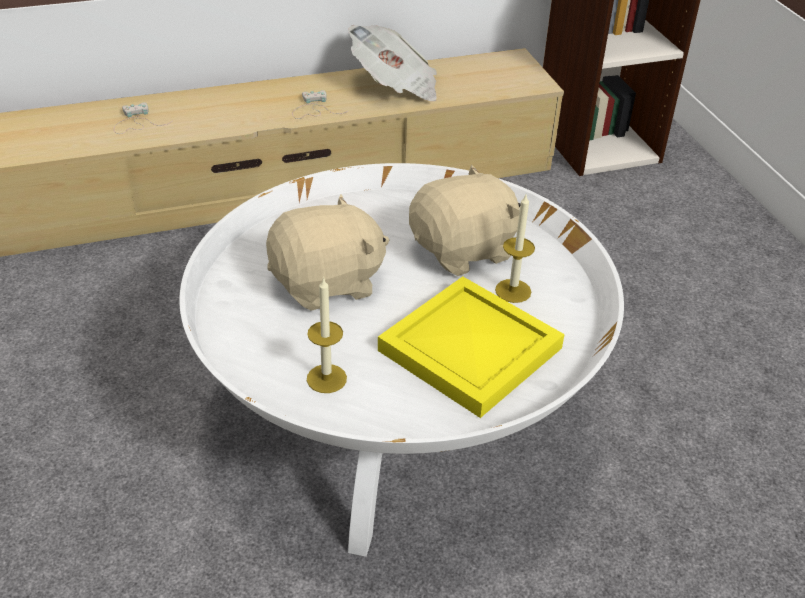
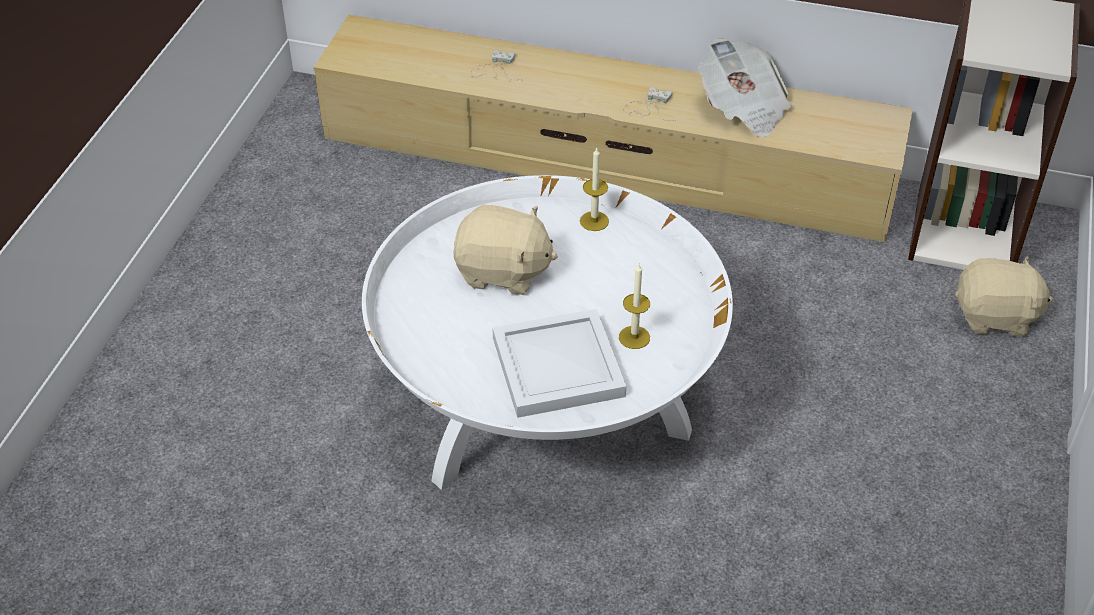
camera: 35 degrees right, 5 degrees up
candle [307,277,347,393] -> candle moved to [580,148,609,231]
yellow tray [378,276,565,418] -> white tray [492,309,626,418]
beige plush toy [409,165,521,276] -> beige plush toy moved to [955,256,1053,337]

